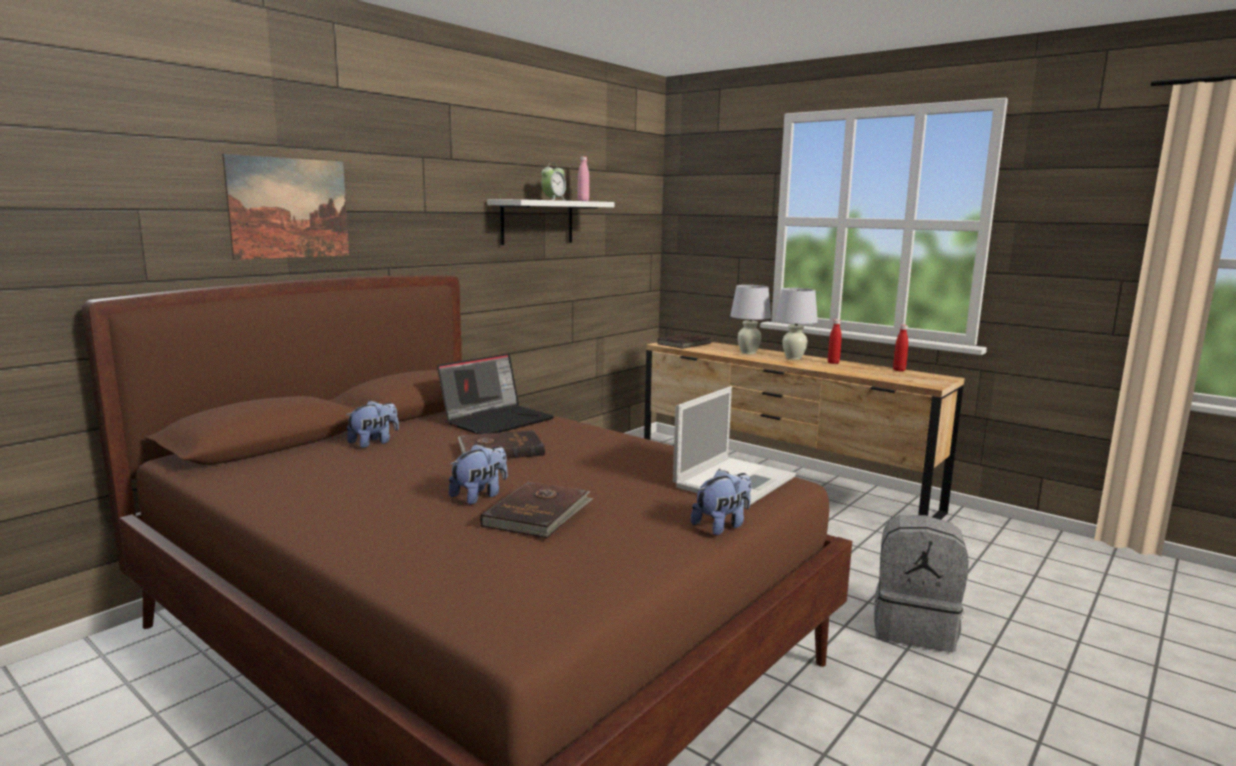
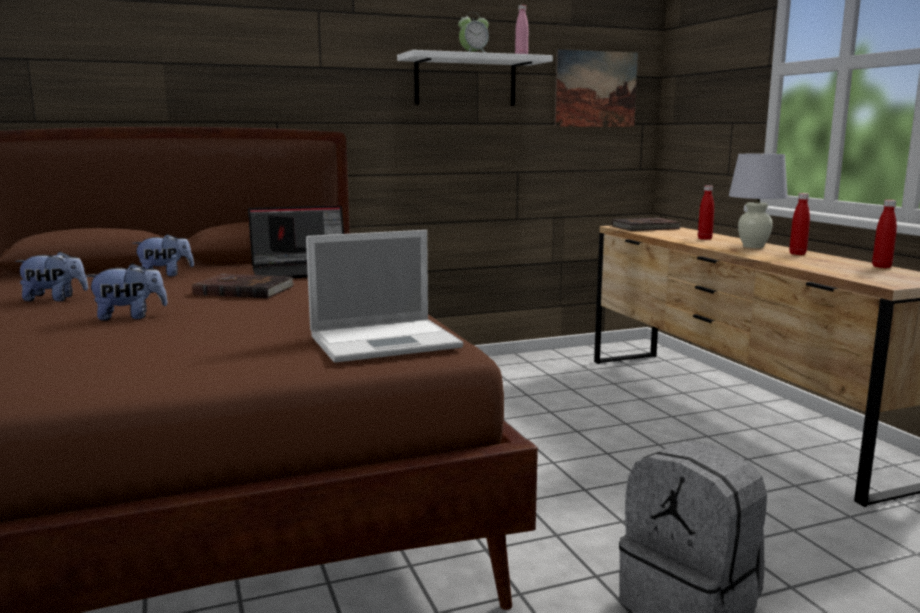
camera: 30 degrees right, 0 degrees up
picture [222,154,349,260] -> picture moved to [555,49,638,127]
brown book [480,481,594,538] -> none
plush toy [691,469,752,535] -> plush toy moved to [15,251,88,301]
white table lamp [730,285,771,354] -> red bottle [698,185,714,240]

